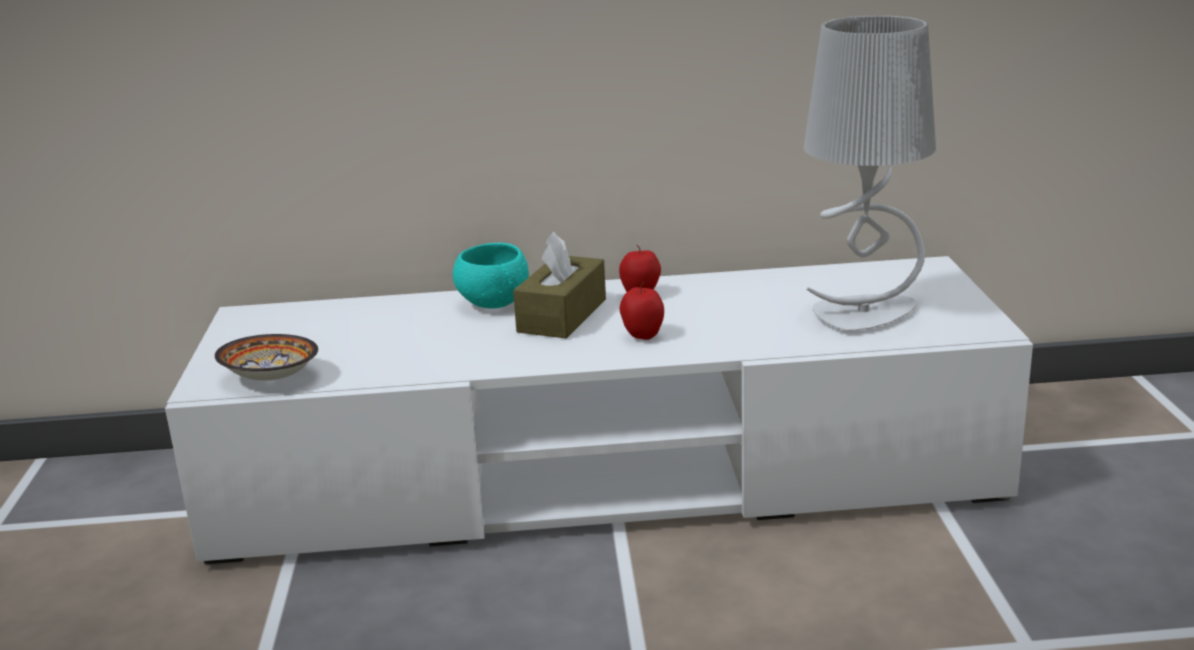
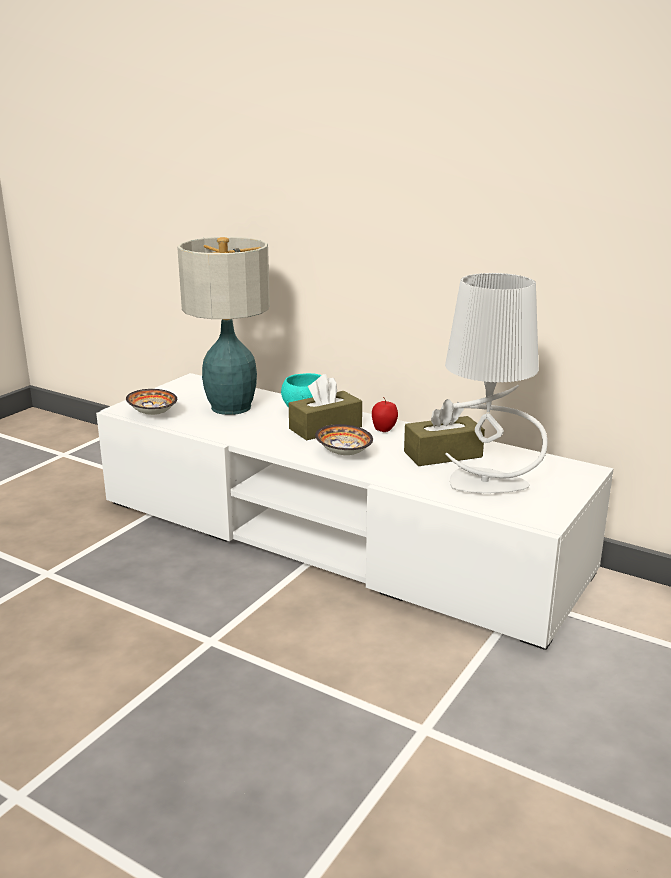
camera: 35 degrees right, 0 degrees up
apple [620,282,664,340] -> bowl [315,424,373,455]
none -> table lamp [177,237,270,415]
none -> brown tissue box [404,399,485,466]

